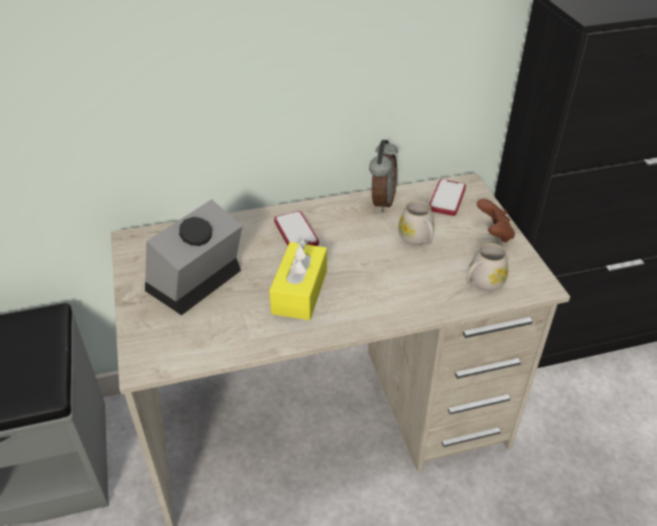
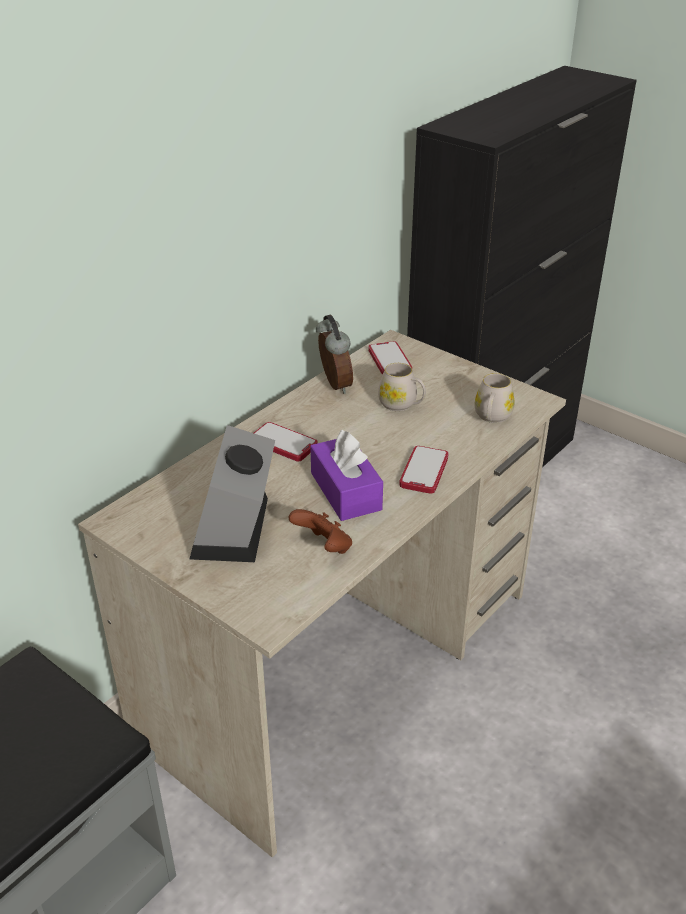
camera: 35 degrees left, 5 degrees down
yellow tissue box [269,239,327,320] -> purple tissue box [310,430,383,521]
brown game controller [477,199,515,243] -> brown game controller moved to [289,509,352,554]
none -> phone [399,446,449,494]

